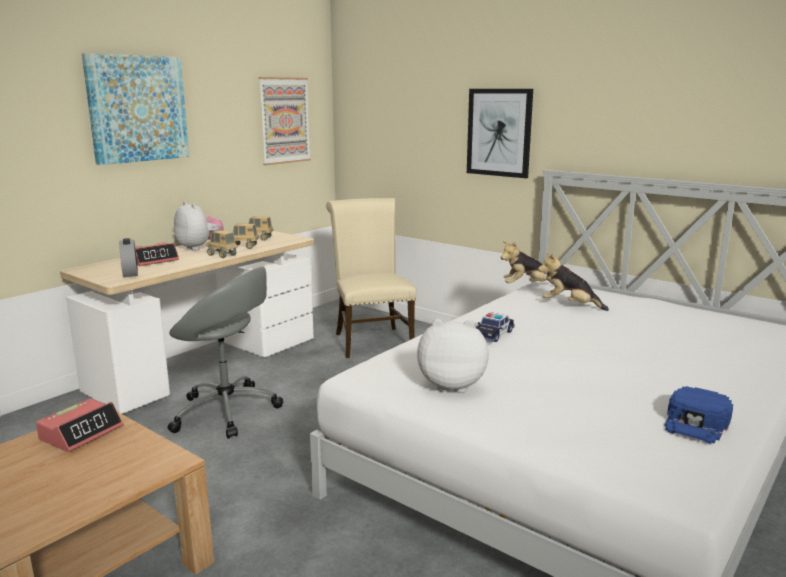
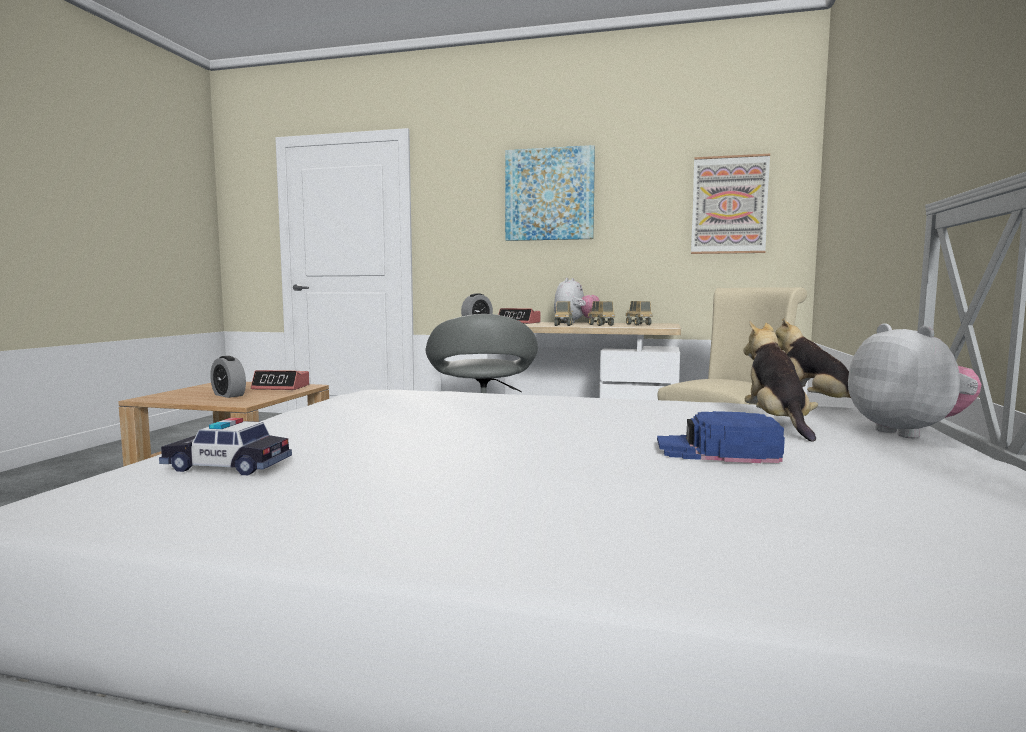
camera: 65 degrees right, 10 degrees down
plush toy [417,319,489,393] -> plush toy moved to [848,323,982,438]
picture [467,89,533,178] -> none
toy car [475,312,515,342] -> toy car moved to [159,418,292,475]
blue cap [664,386,733,444] -> blue cap moved to [657,411,785,463]
none -> alarm clock [211,356,246,398]

